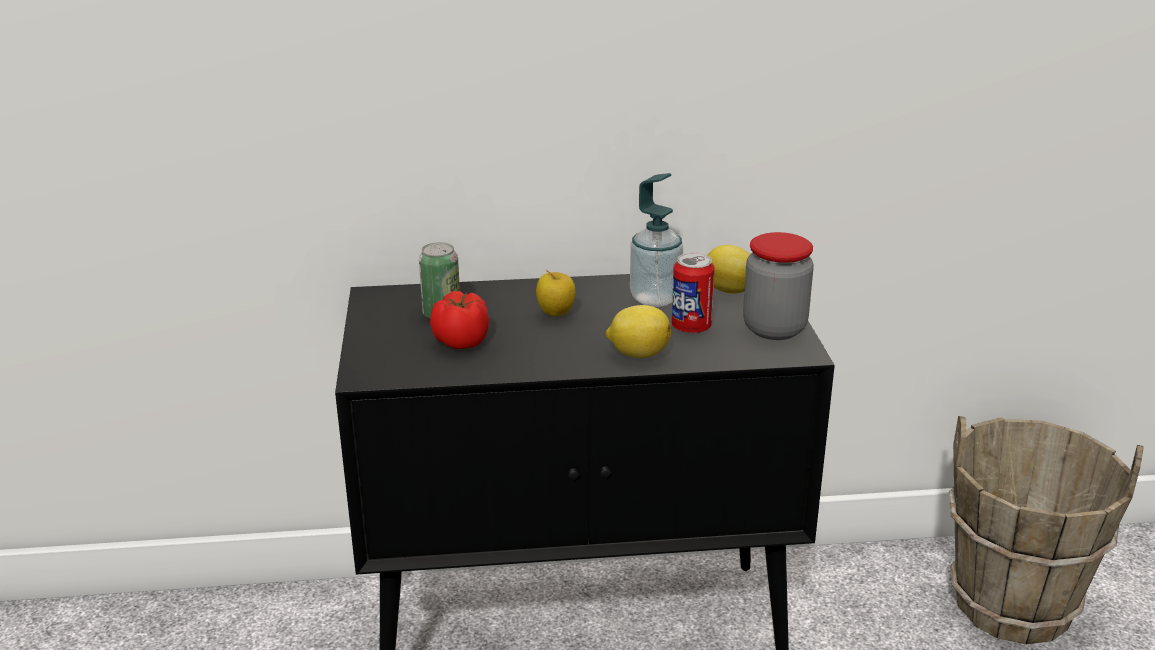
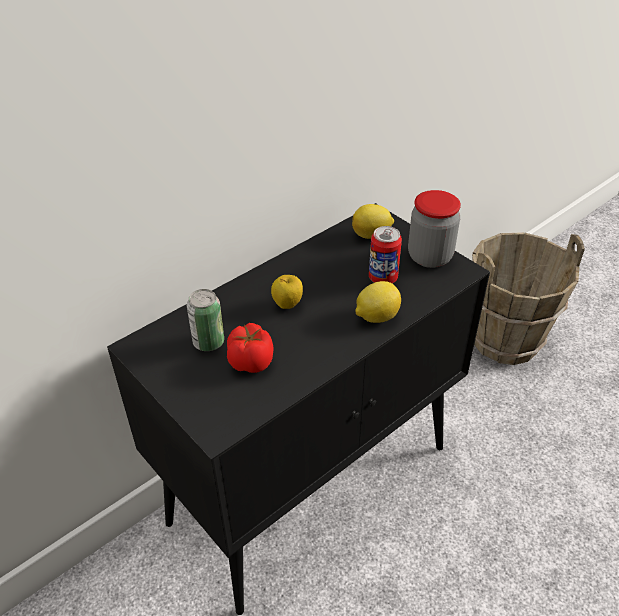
camera: 35 degrees left, 15 degrees up
soap dispenser [630,173,683,307] -> none

